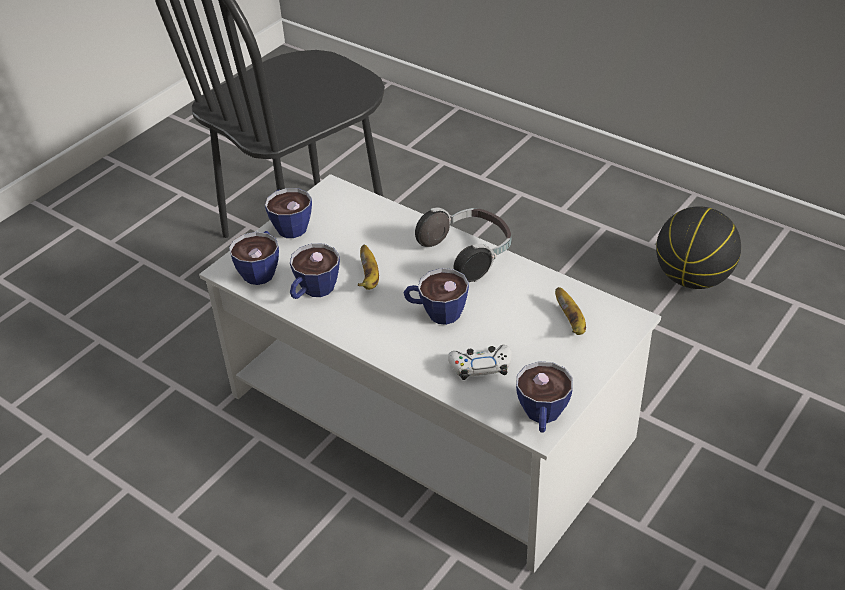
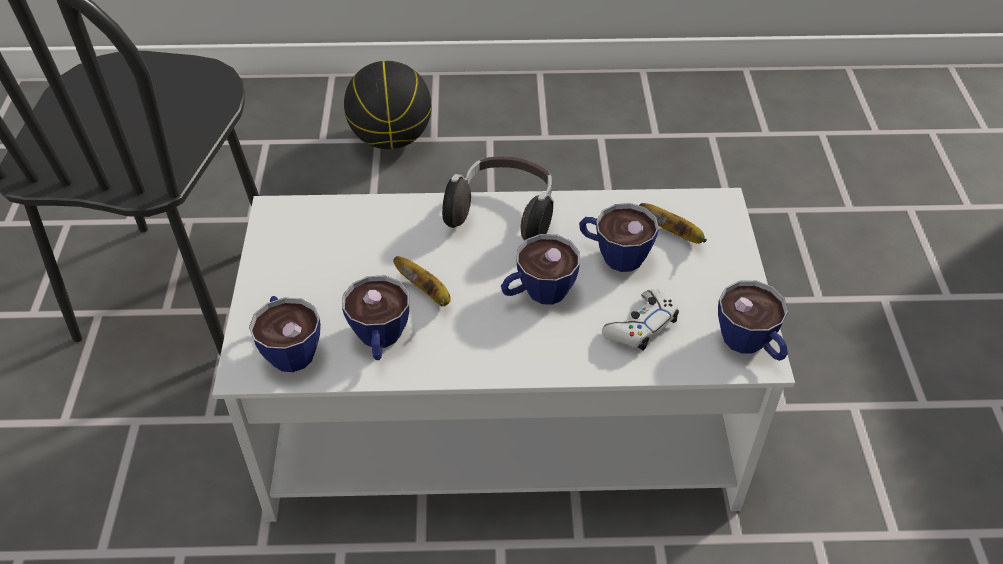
camera: 40 degrees left, 5 degrees up
cup [265,188,312,238] -> cup moved to [579,203,659,272]
basketball [656,206,741,289] -> basketball moved to [344,61,432,149]

